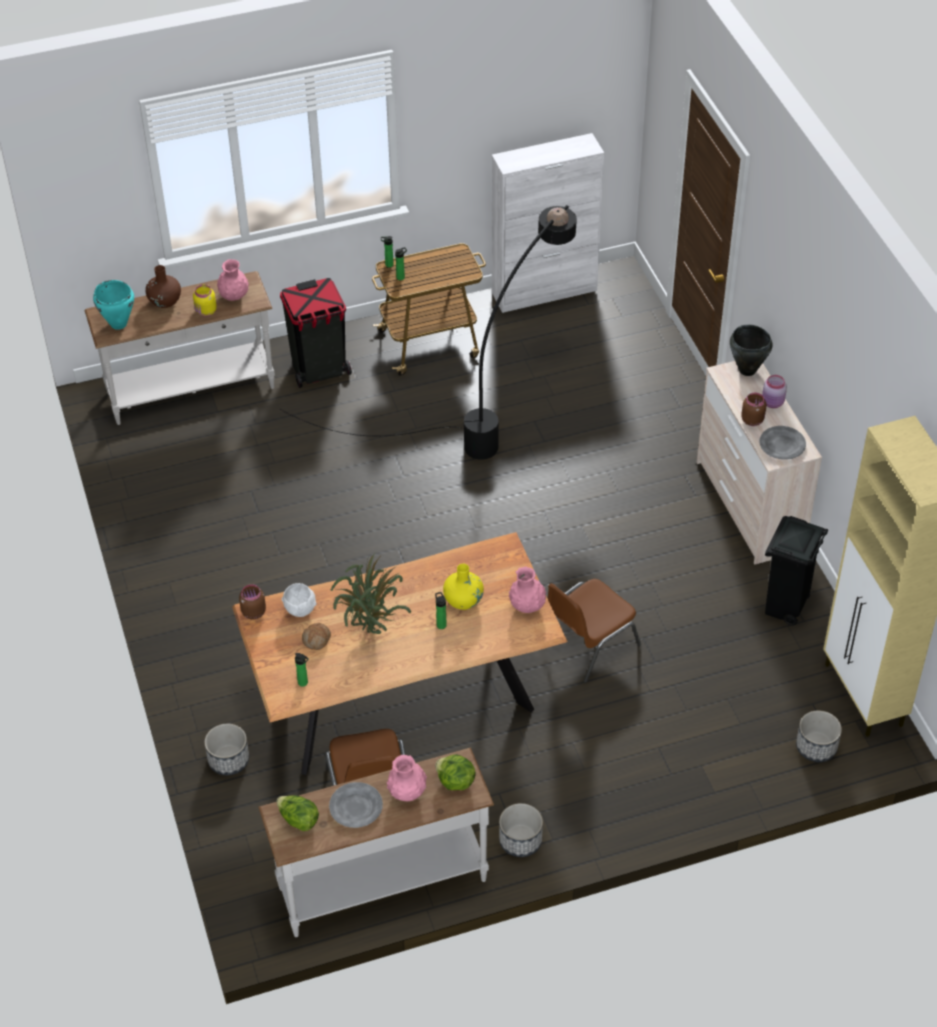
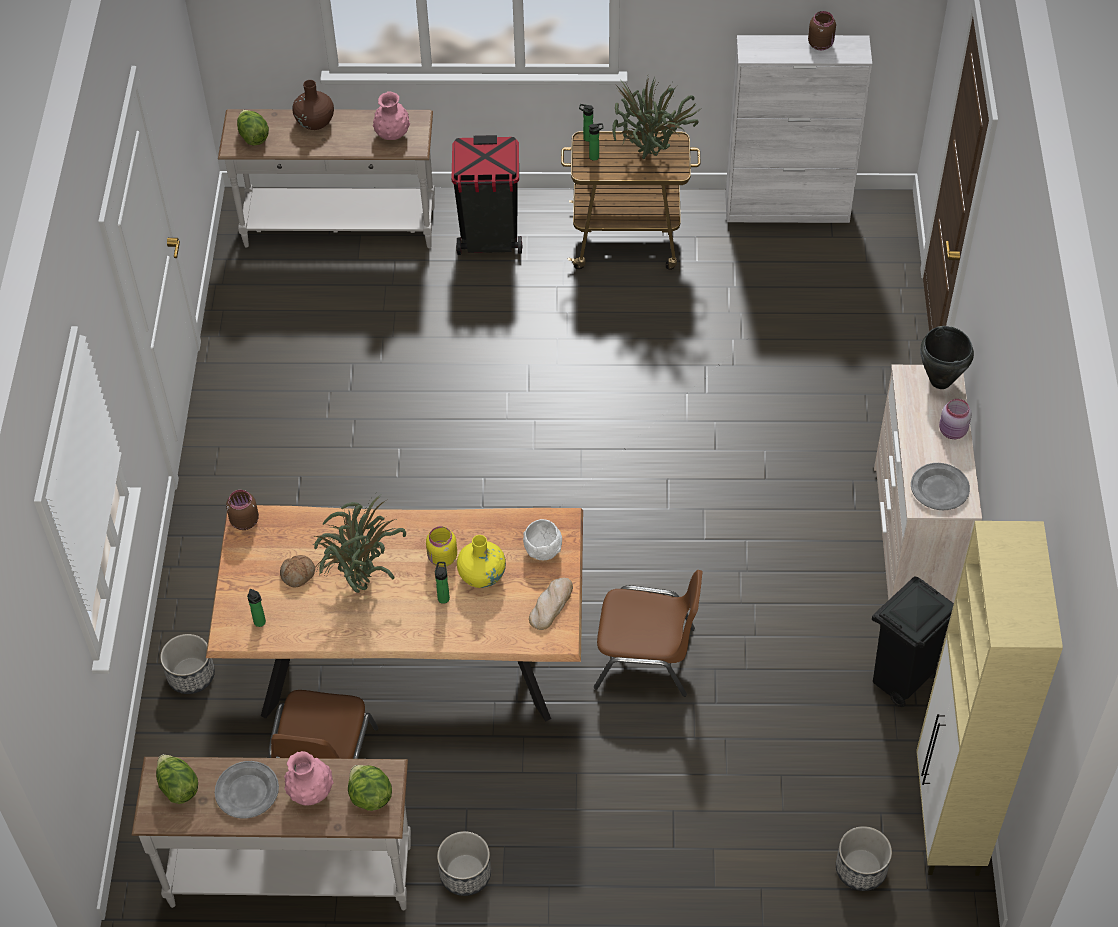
camera: 20 degrees right, 5 degrees up
turquoise cooking pot [93,280,134,330] -> lettuce [237,110,269,145]
yellow jar [193,285,216,317] -> yellow jar moved to [426,526,457,567]
black floor lamp [279,205,577,460] -> none
white bowl [282,583,316,617] -> white bowl moved to [523,519,562,560]
pink vase [509,566,546,613] -> bread [529,578,573,630]
brown chair [547,579,641,683] -> brown chair turned 150 degrees counterclockwise [594,570,703,697]
brown jar [741,392,766,426] -> brown jar moved to [808,11,836,50]
none -> potted plant [612,76,699,159]

